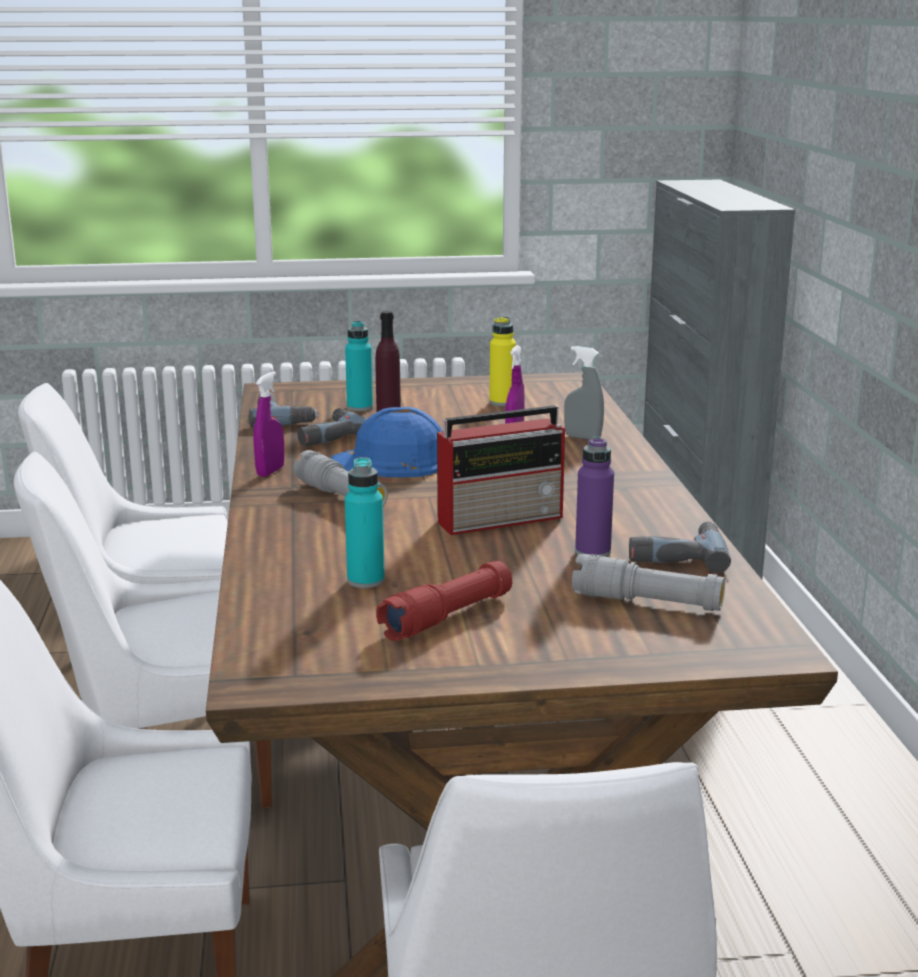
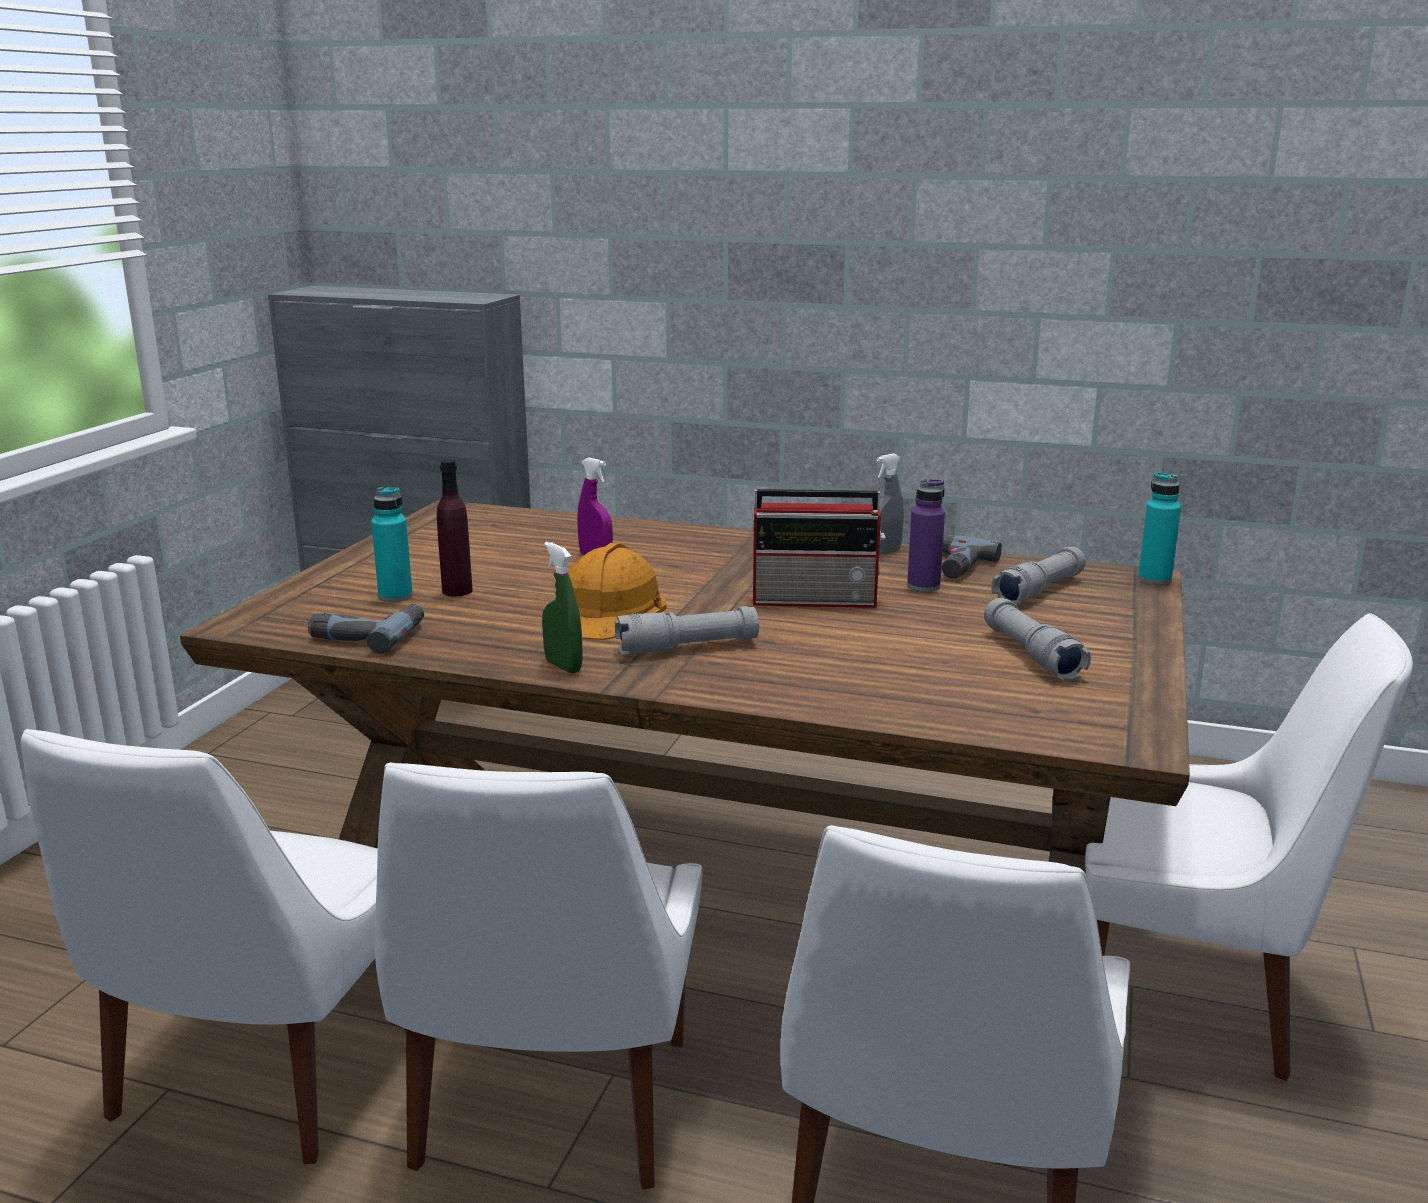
camera: 65 degrees left, 0 degrees up
purple spray bottle [254,372,284,477] -> green spray bottle [542,542,582,673]
power drill [297,408,366,446] -> none
blue hard hat [331,407,443,477] -> orange hard hat [568,543,666,640]
turquoise bottle [345,457,385,588] -> turquoise bottle moved to [1138,472,1181,584]
red flashlight [376,561,512,641] -> grey flashlight [984,598,1091,682]
radio [437,405,565,535] -> radio turned 90 degrees clockwise [753,489,886,608]
yellow bottle [489,317,516,406] -> none
grey spray bottle [564,346,604,440] -> grey spray bottle moved to [876,453,904,555]

